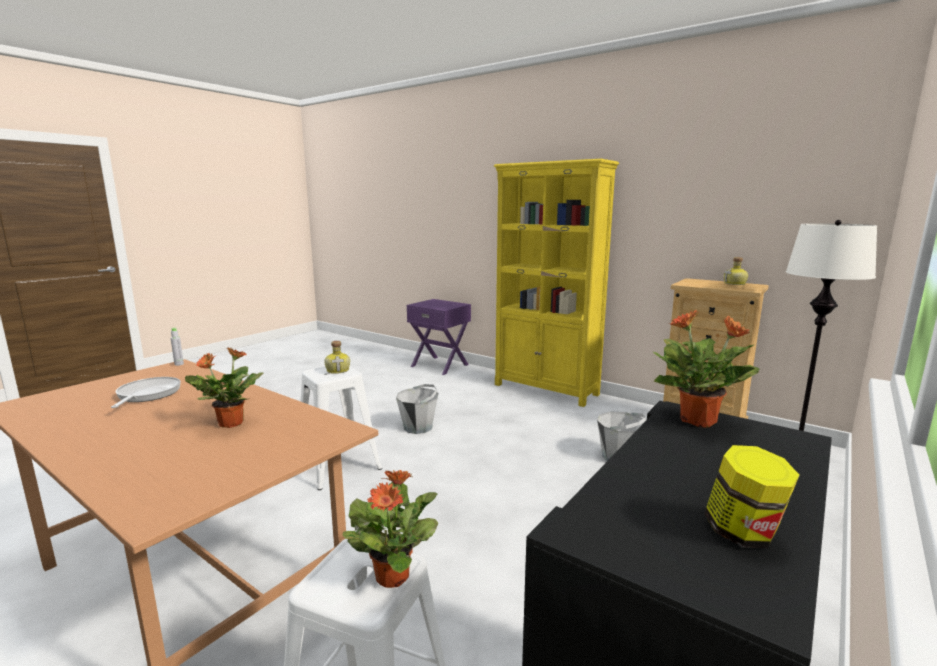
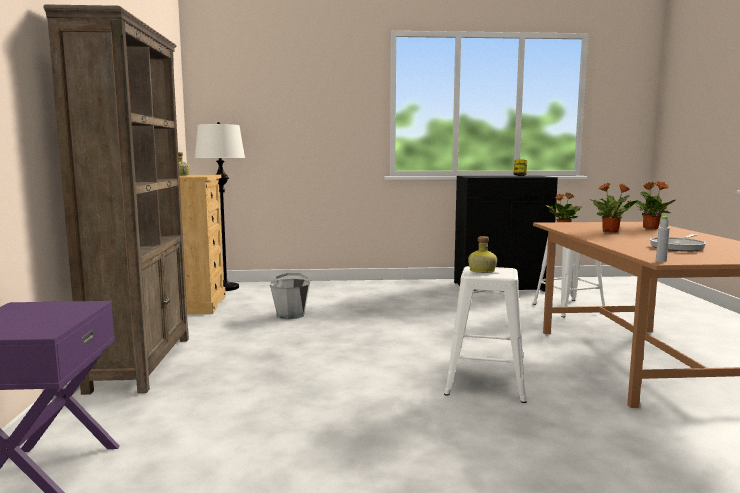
camera: 130 degrees left, 5 degrees down
grey bucket [396,384,438,434] -> none
yellow bookcase [494,159,619,407] -> brown bookcase [43,4,189,395]
potted plant [653,310,759,428] -> potted plant moved to [630,181,675,229]

